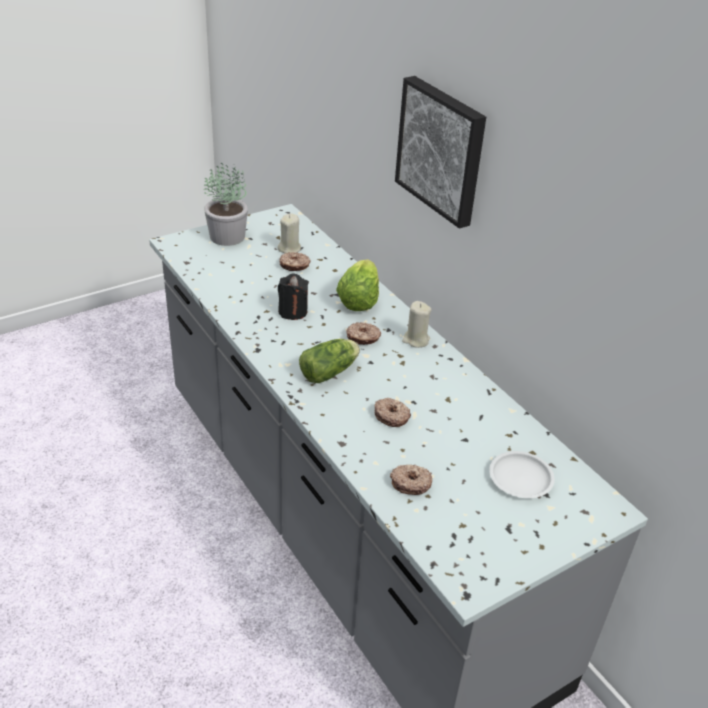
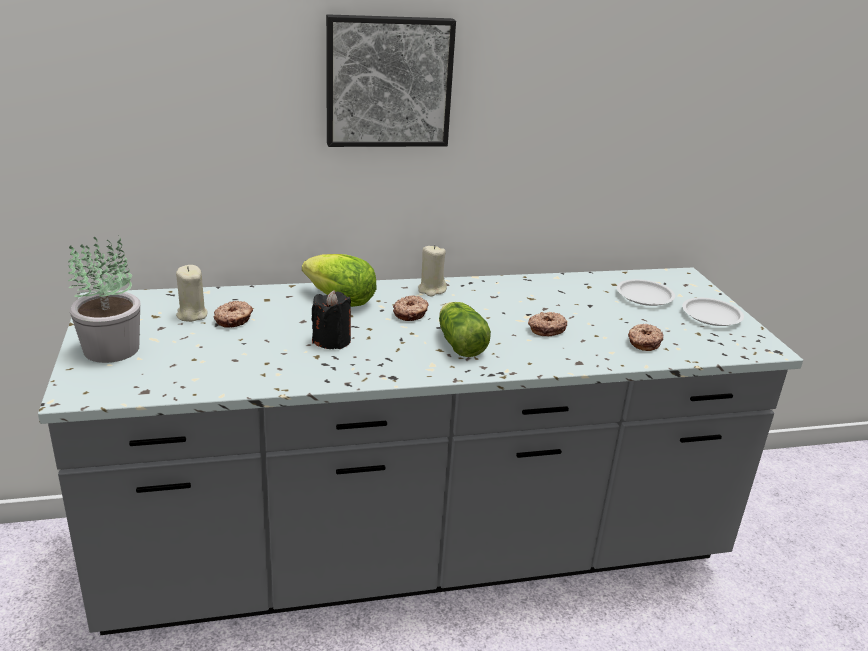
camera: 70 degrees left, 10 degrees down
none -> white plate [682,298,744,326]

